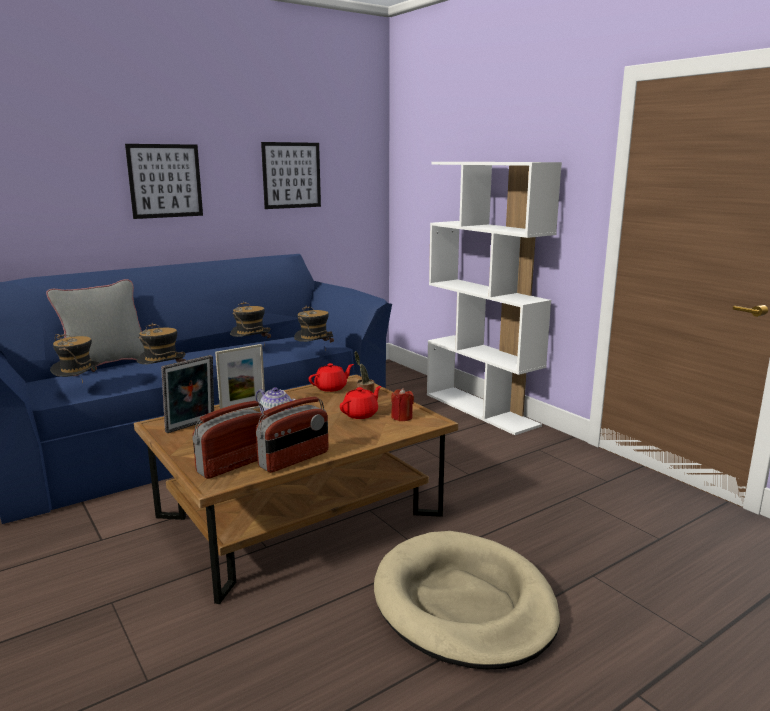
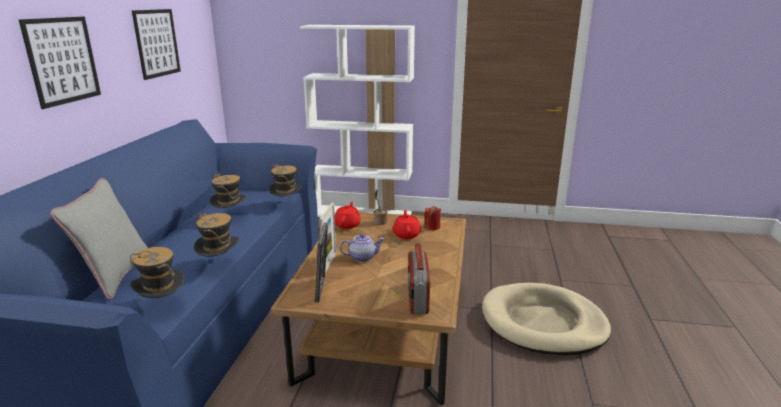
camera: 45 degrees left, 5 degrees up
radio [256,396,329,473] -> none

